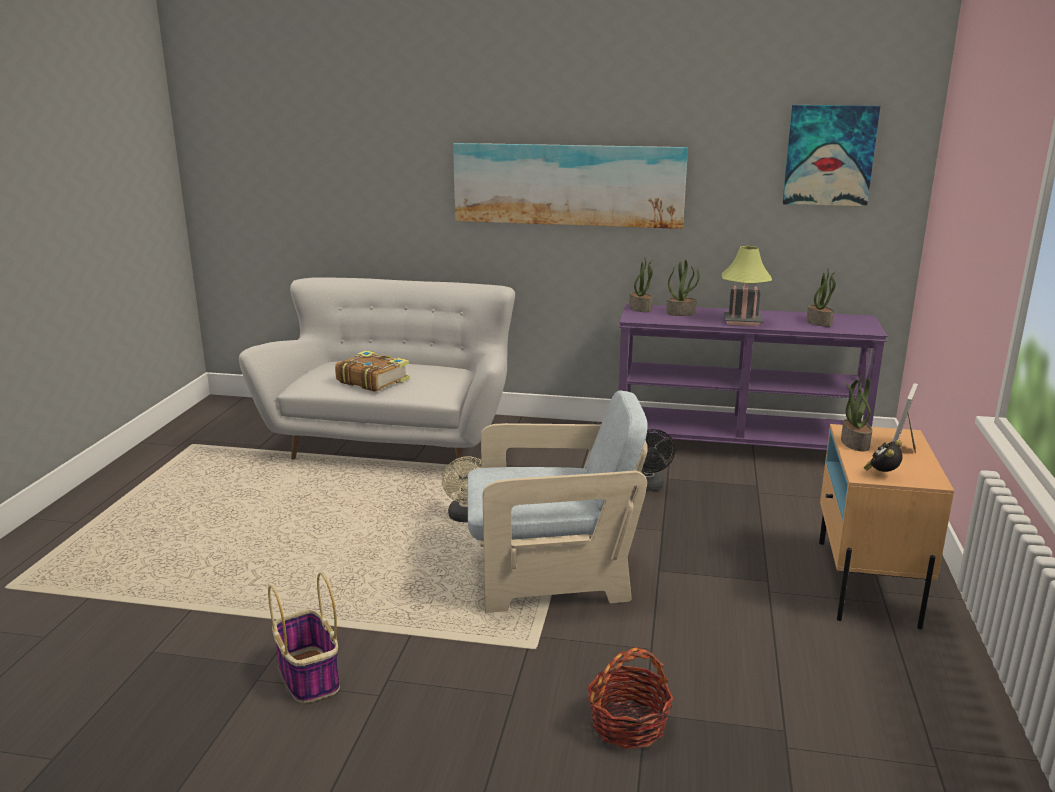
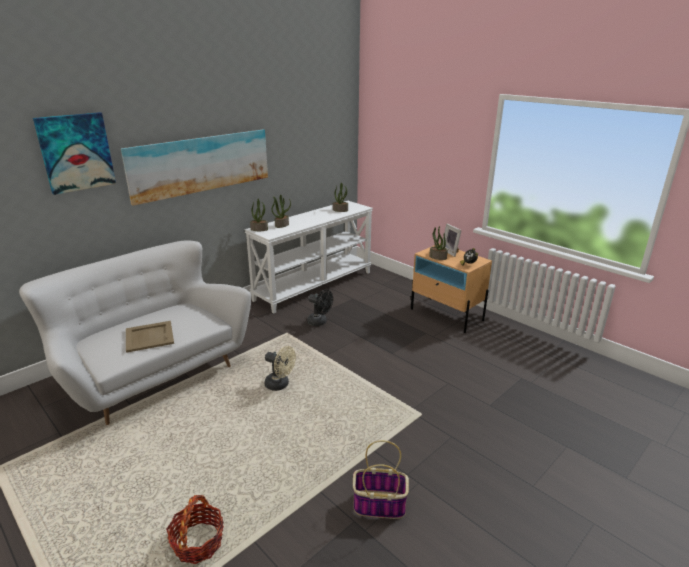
camera: 55 degrees left, 5 degrees up
book [335,350,410,392] -> beige tray [126,321,174,353]
beige armchair [468,390,648,613] -> none
basket [587,647,674,749] -> basket moved to [166,495,224,564]
purple console table [619,304,887,450] -> white console table [244,201,373,313]
table lamp [722,246,772,326] -> none
picture [782,105,880,207] -> picture moved to [33,112,116,195]

